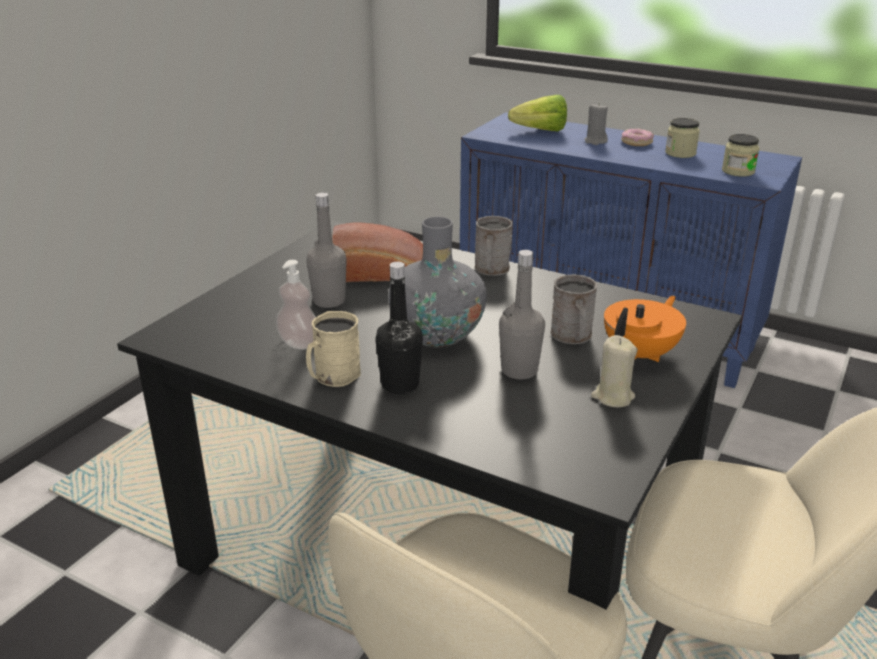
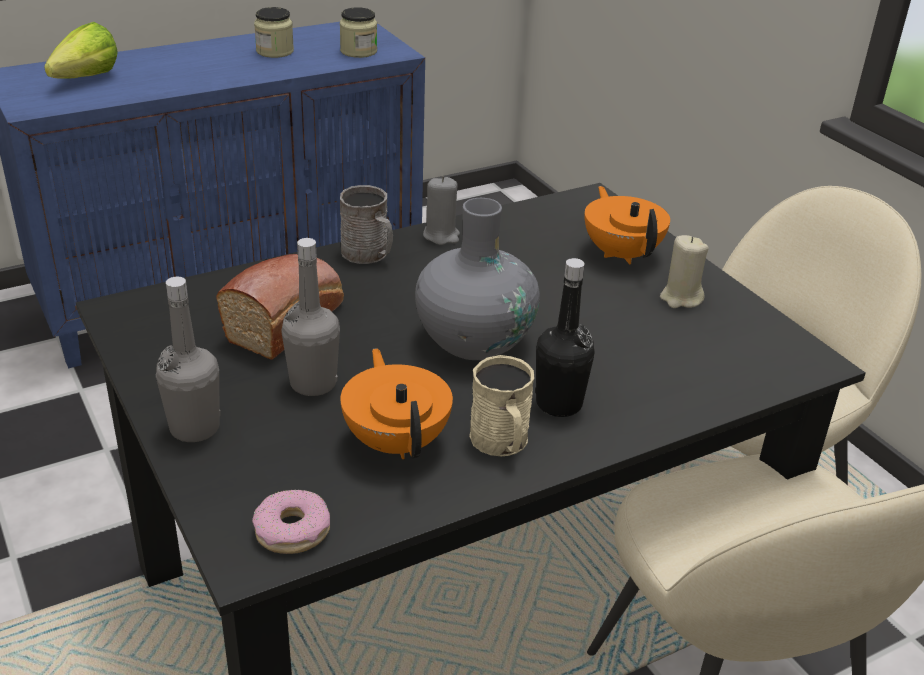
camera: 60 degrees left, 5 degrees up
soap dispenser [276,260,316,350] -> orange teapot [340,348,453,459]
grey bottle [499,250,545,380] -> grey bottle moved to [156,277,221,442]
grey mug [550,274,597,344] -> none
grey candle [585,103,608,145] -> grey candle moved to [423,176,460,245]
donut [621,128,654,146] -> donut moved to [252,490,330,554]

